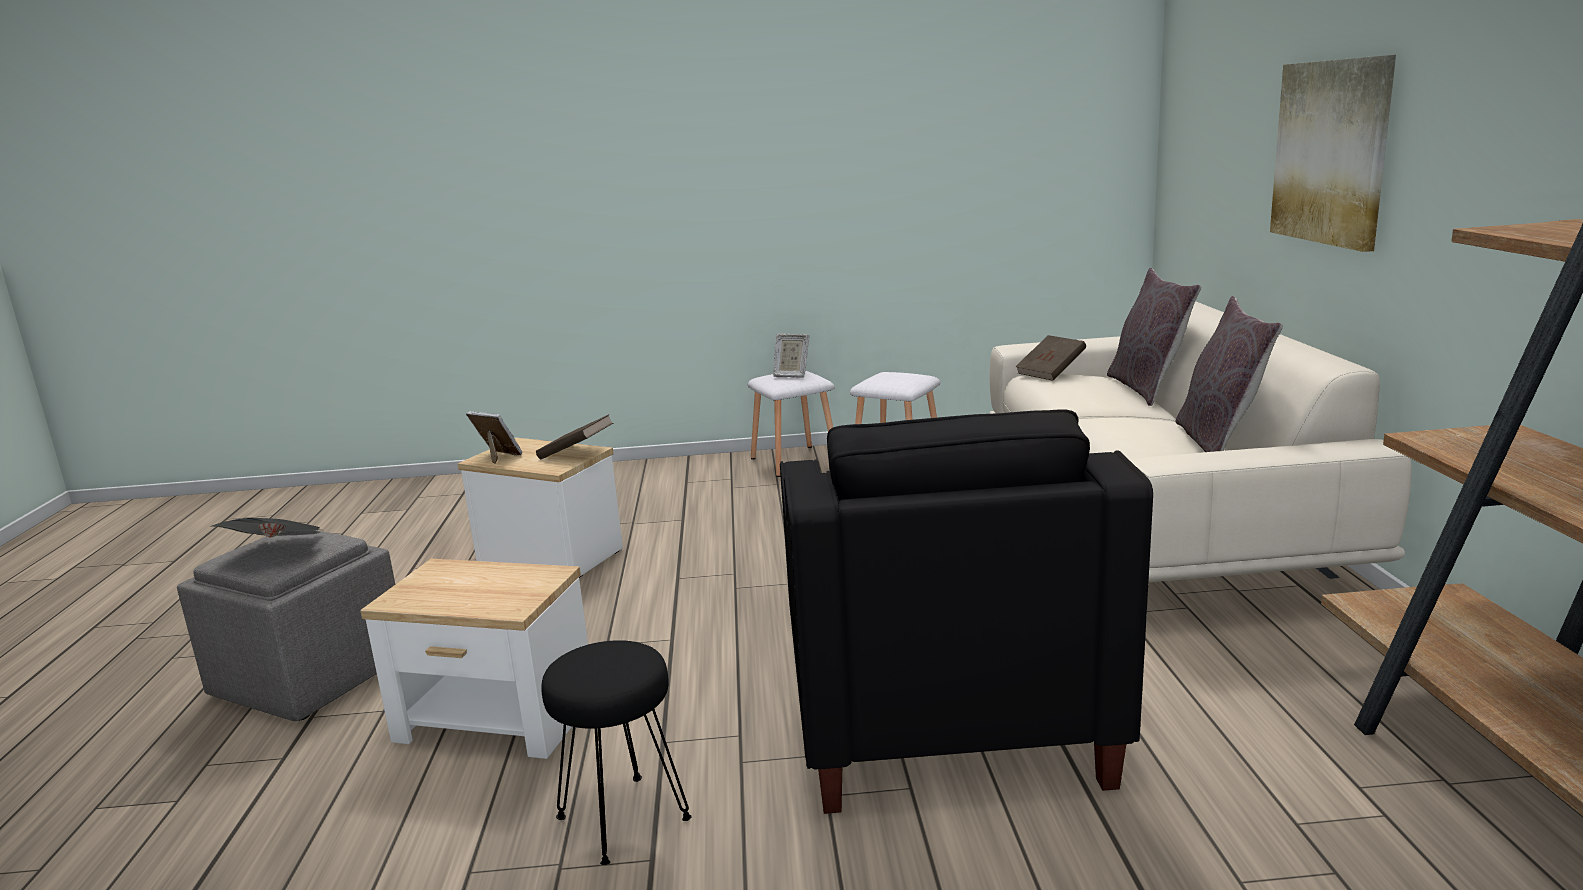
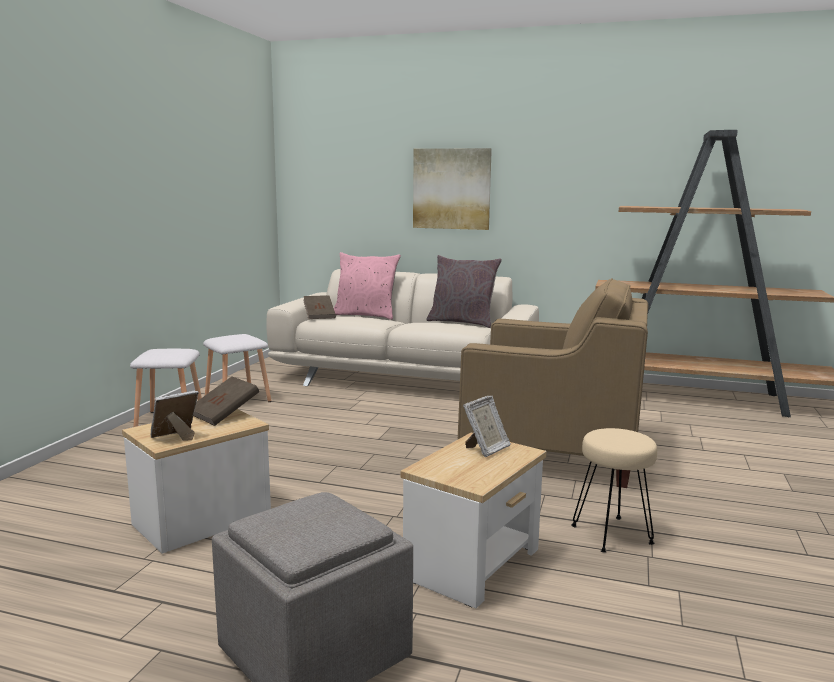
camera: 70 degrees left, 5 degrees down
newspaper [212,518,320,537] -> none
black stool [542,640,691,865] -> beige stool [571,428,657,553]
picture frame [773,333,809,378] -> picture frame moved to [463,396,511,457]
black armchair [780,409,1153,814] -> beige armchair [458,278,649,488]
grey pillow [1107,268,1201,406] -> pink pillow [334,252,401,320]

